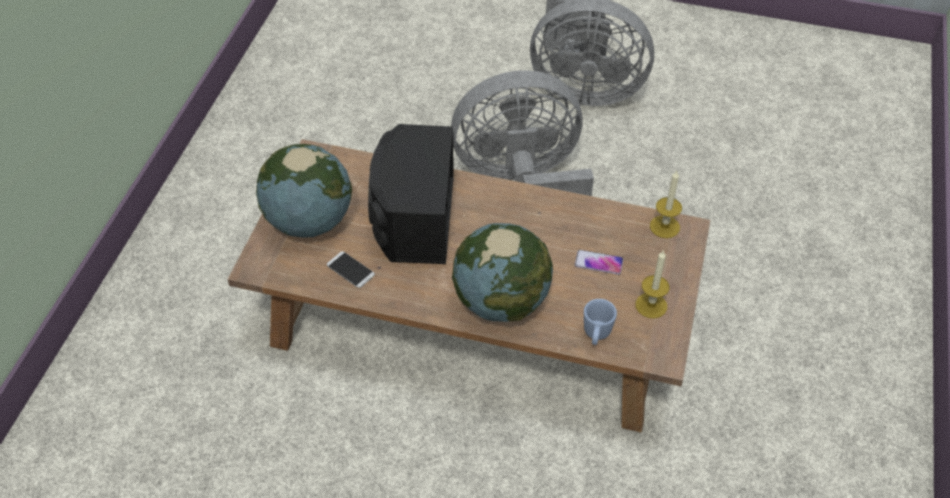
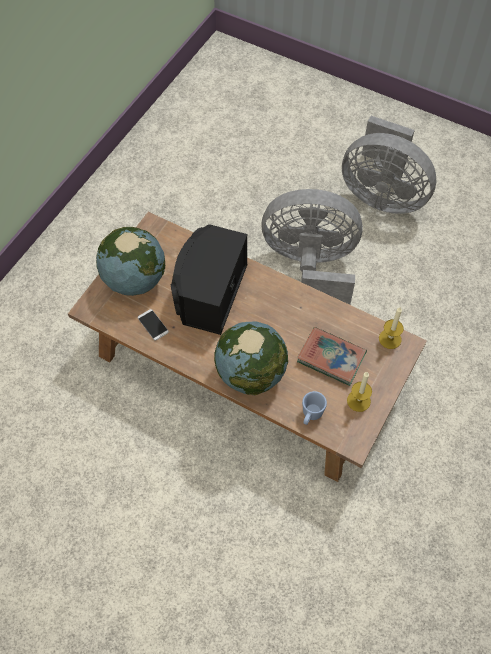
camera: 15 degrees right, 10 degrees up
phone [575,250,623,275] -> book [297,327,367,386]

